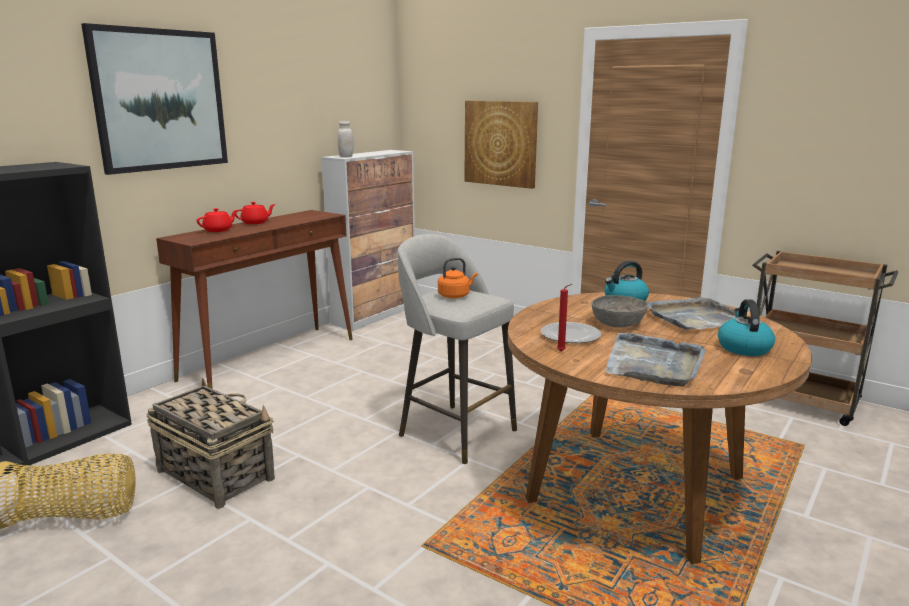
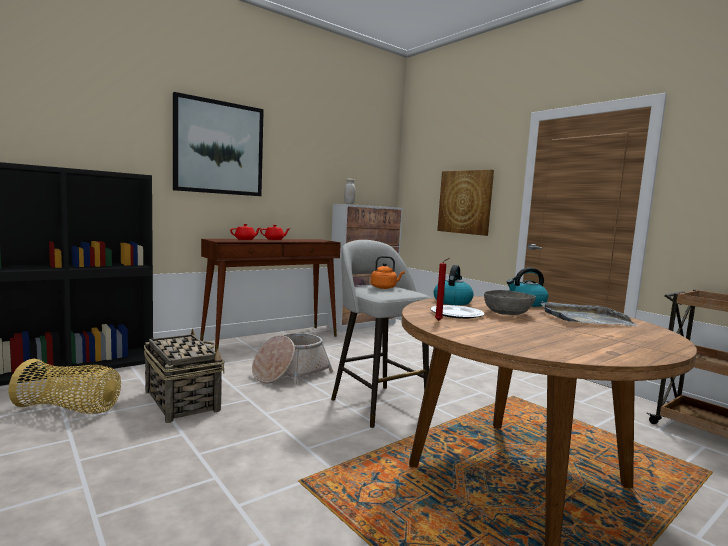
camera: 15 degrees right, 10 degrees down
grey tray [605,333,706,387] -> none
kettle [718,299,775,356] -> kettle moved to [434,265,473,305]
none -> basket [252,333,333,384]

